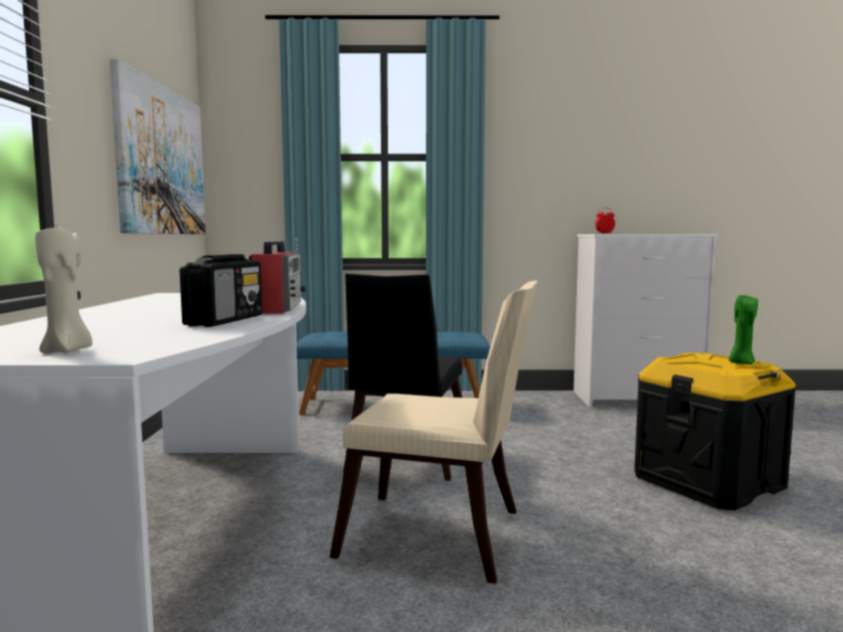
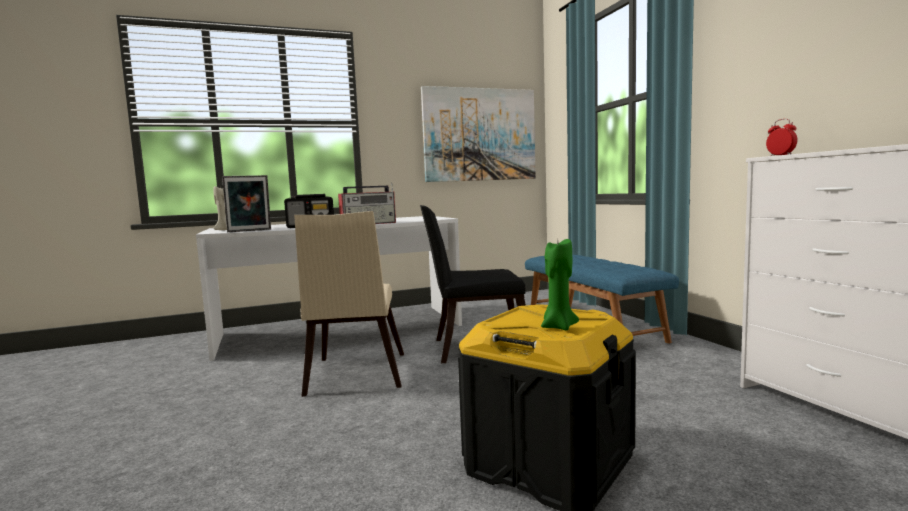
camera: 70 degrees right, 0 degrees up
none -> picture frame [222,175,271,232]

